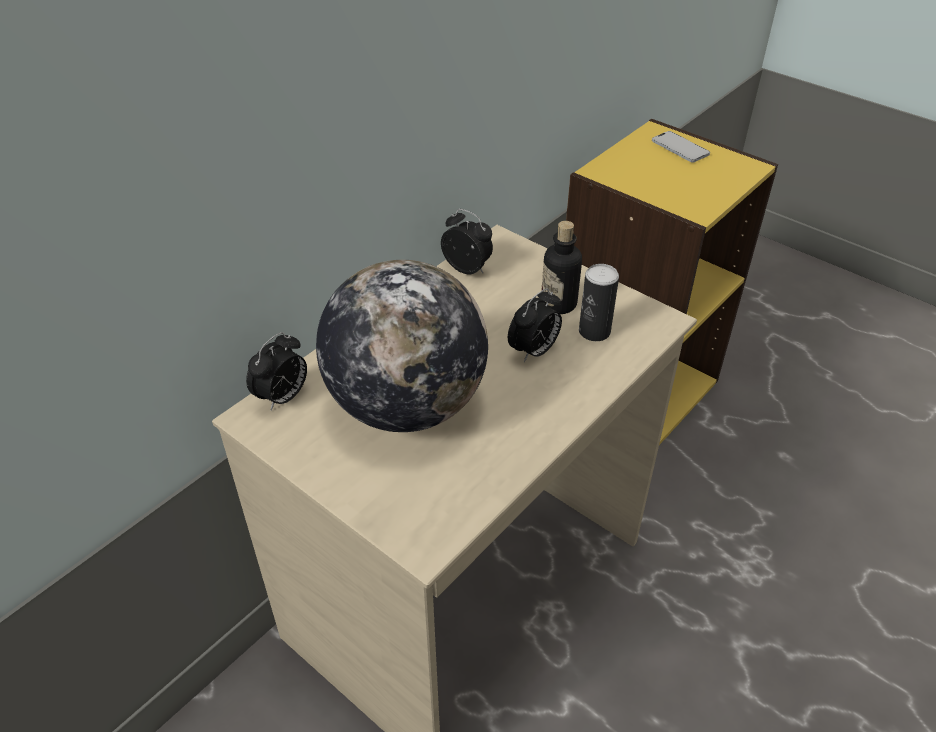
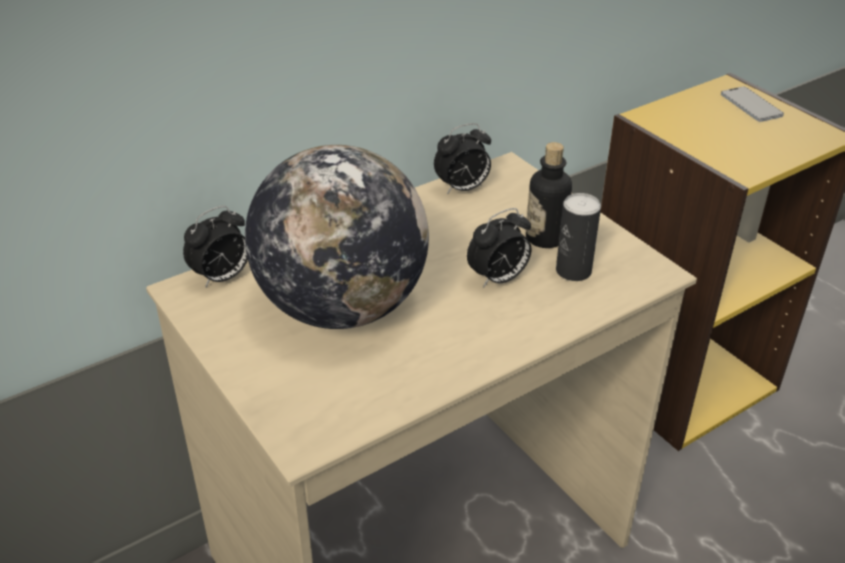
camera: 15 degrees right, 5 degrees down
alarm clock [441,209,493,274] -> alarm clock turned 105 degrees clockwise [434,123,491,194]

